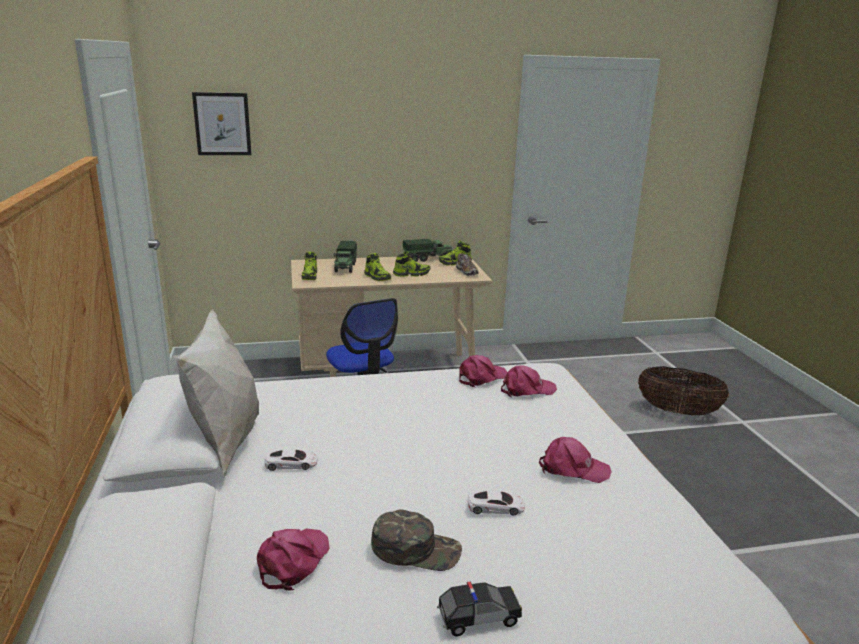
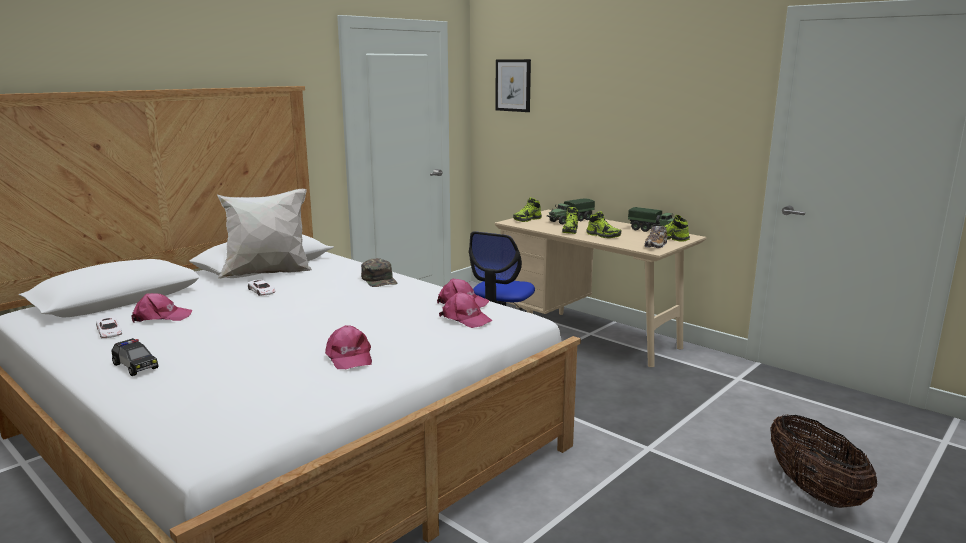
camera: 55 degrees right, 5 degrees down
green cap [371,509,462,571] -> green cap moved to [361,258,397,287]
white toy car [468,490,525,515] -> white toy car moved to [96,317,122,338]

